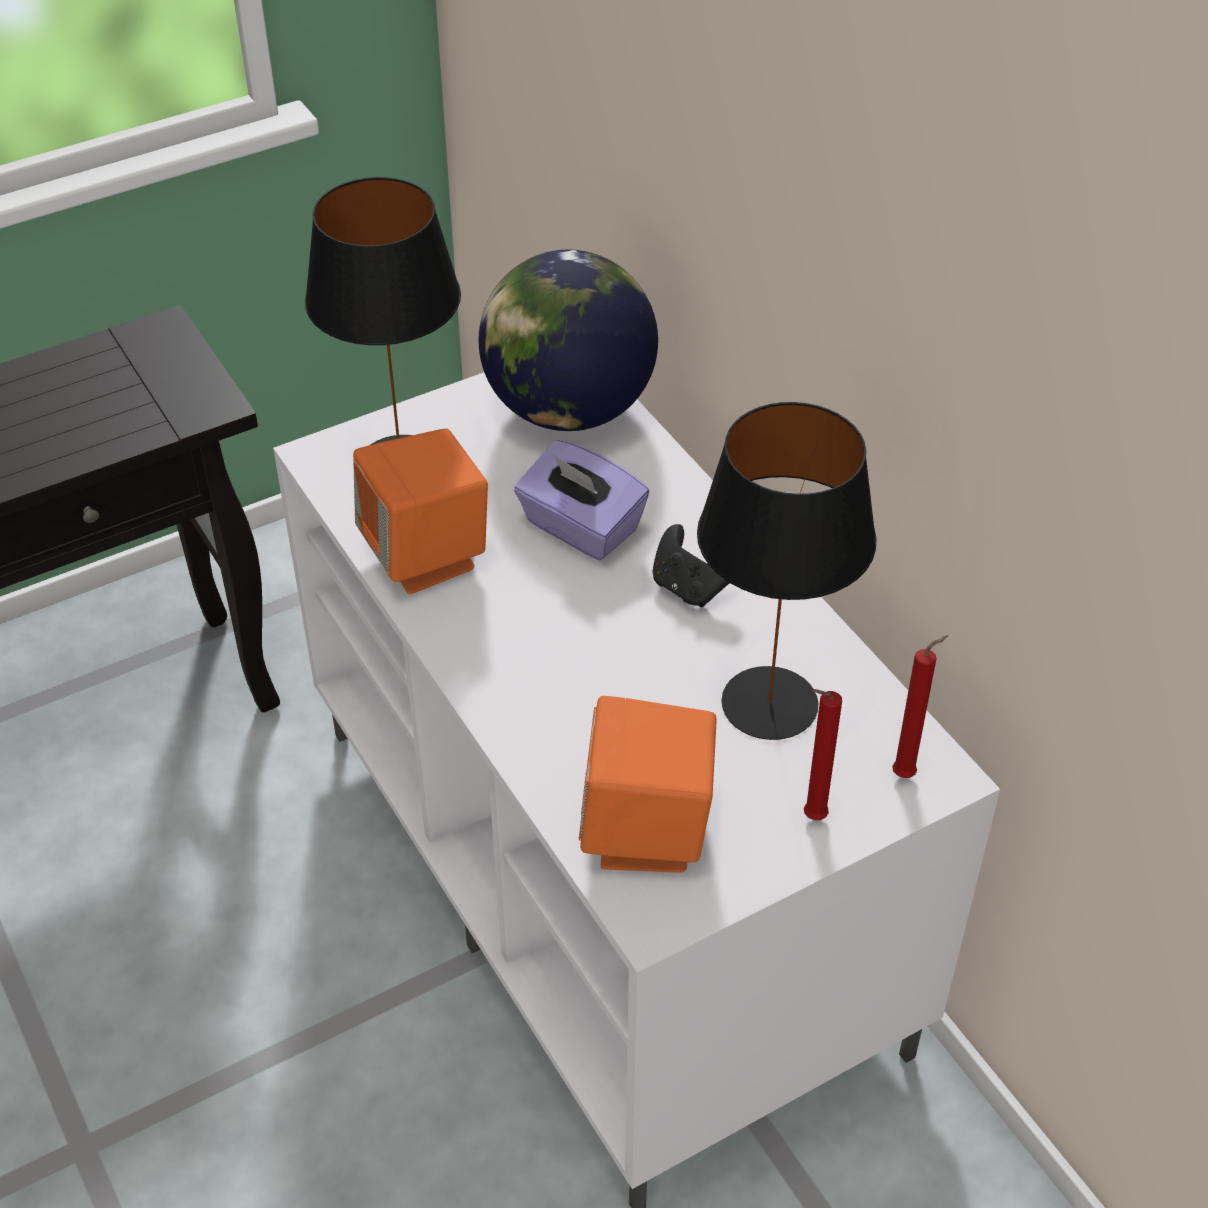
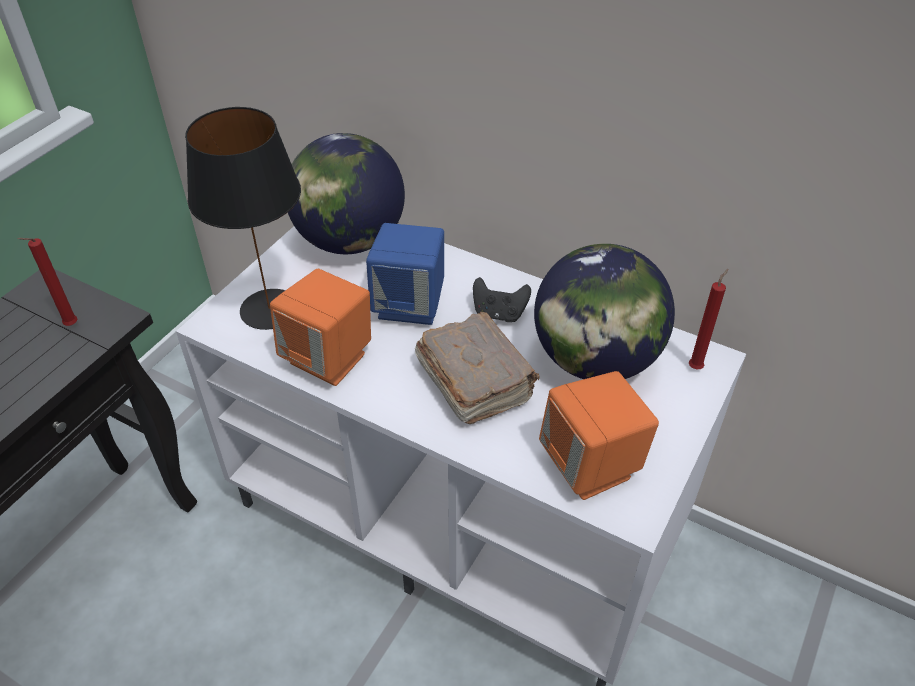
camera: 30 degrees left, 0 degrees up
purple tissue box [514,440,649,560] -> blue speaker [366,223,444,325]
black table lamp [697,402,877,740] -> globe [534,244,675,379]
red candle [804,689,842,820] -> red candle moved to [18,238,78,326]
none -> brown book [415,312,539,424]

